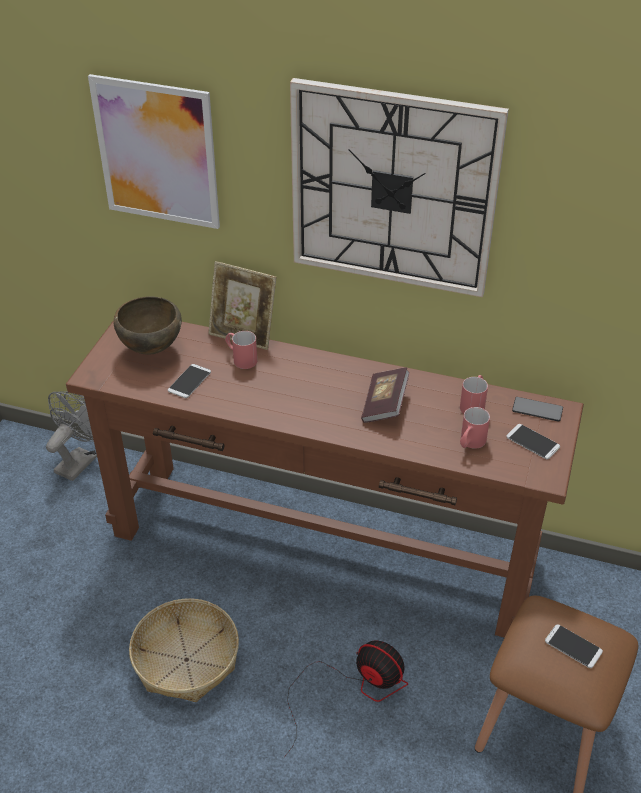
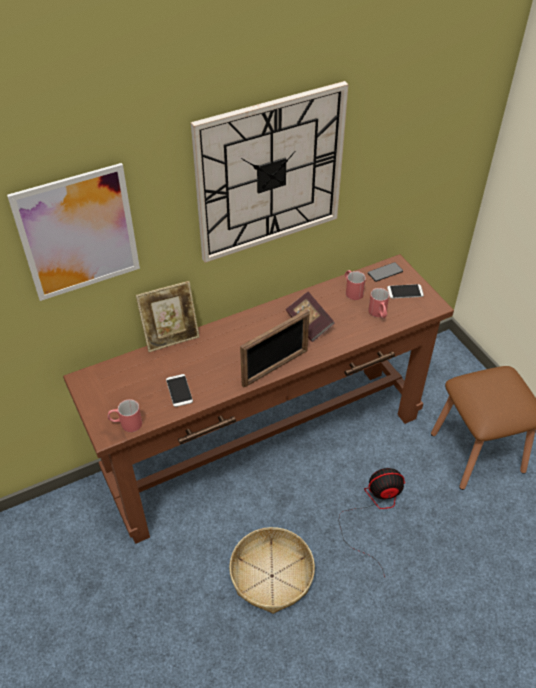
camera: 45 degrees left, 5 degrees up
grey fan [46,391,97,481] -> none
brown bowl [114,296,182,355] -> none
red mug [225,331,257,369] -> red mug moved to [108,399,142,432]
phone [545,624,603,668] -> none
none -> picture frame [240,309,310,387]

